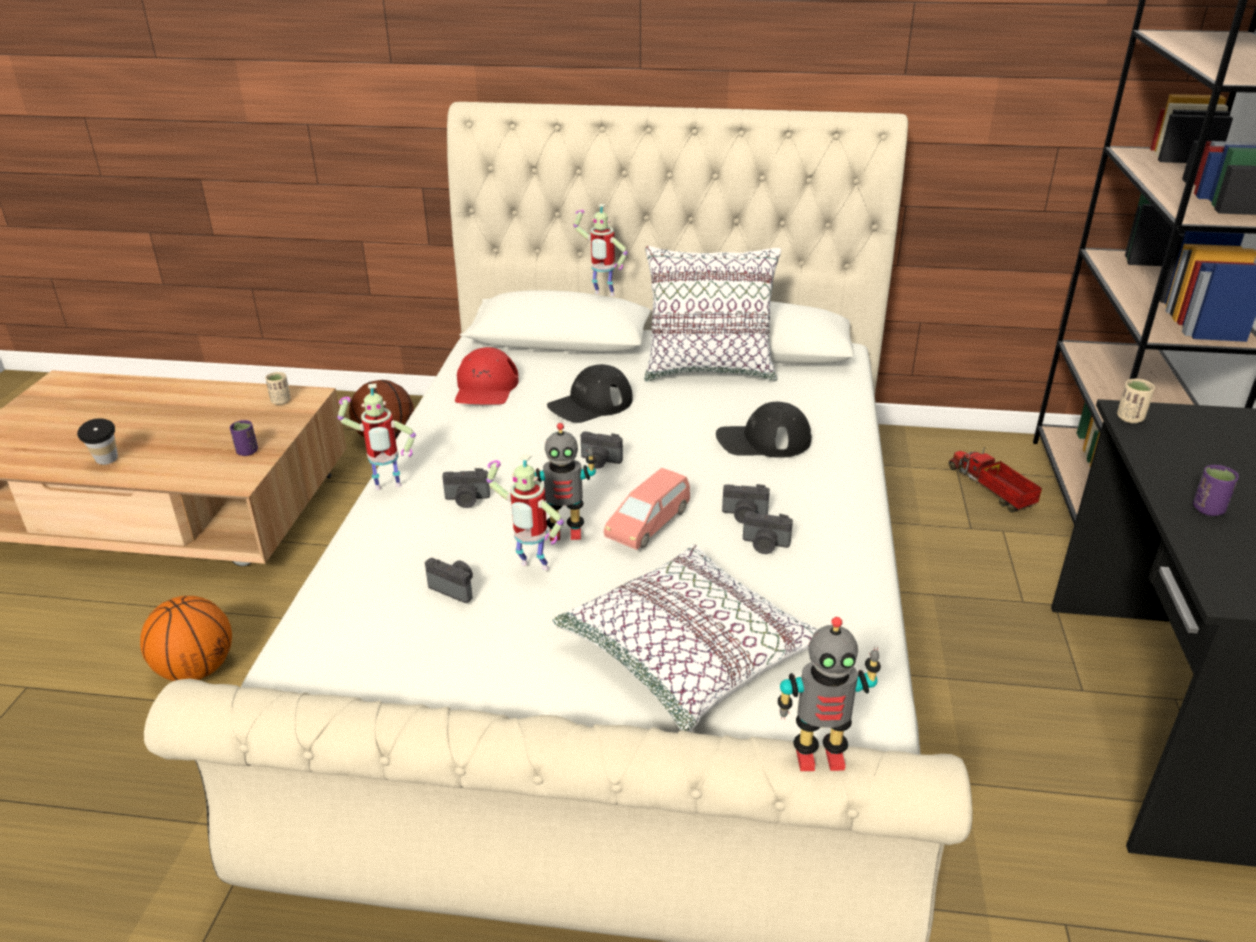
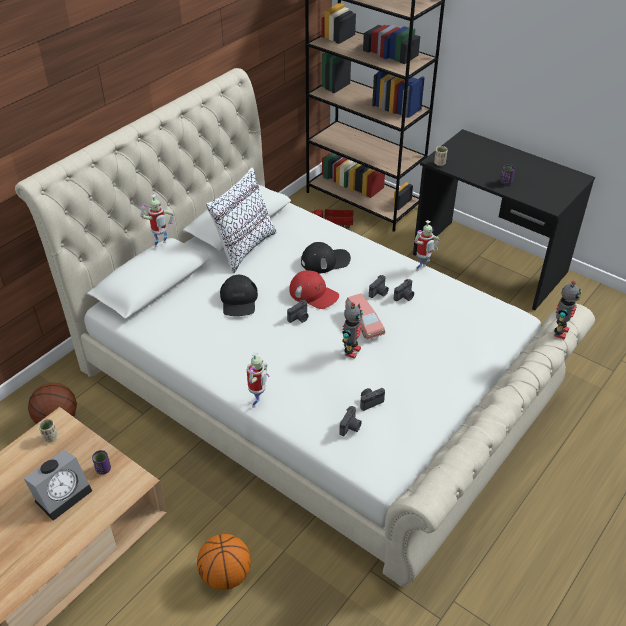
camera: 60 degrees left, 10 degrees up
cup [77,418,118,465] -> none
camera [442,468,490,508] -> camera moved to [339,406,362,436]
red cap [455,347,519,404] -> red cap moved to [289,270,339,309]
toy robot [486,454,564,571] -> toy robot moved to [414,220,439,271]
white pillow [552,545,818,732] -> none
black cap [716,402,812,458] -> black cap turned 135 degrees counterclockwise [301,242,351,273]
none -> alarm clock [24,450,92,521]

